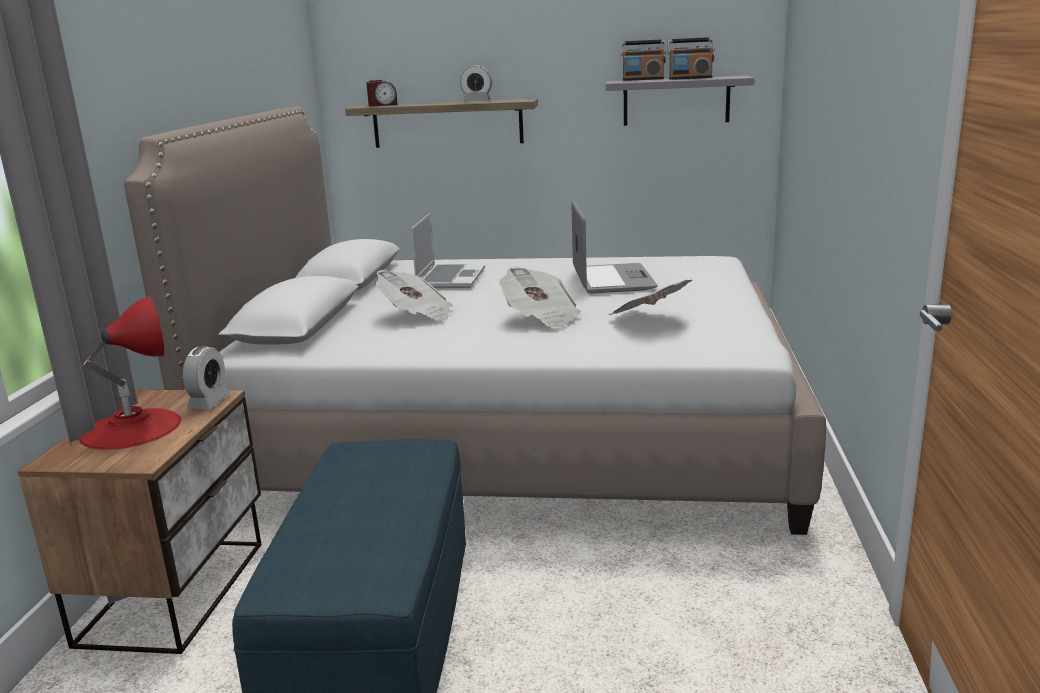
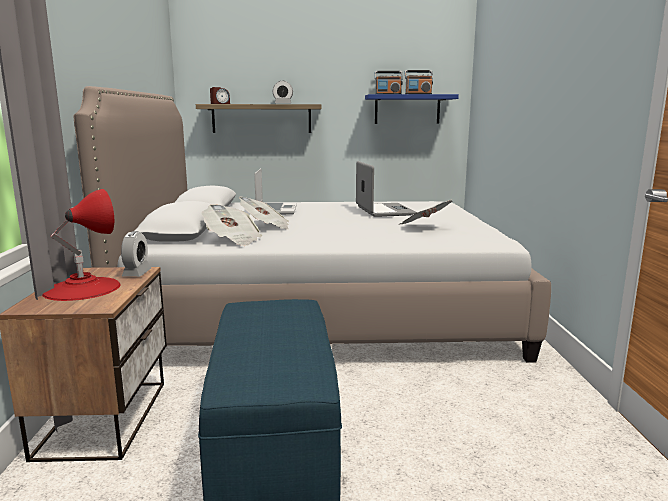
camera: 10 degrees left, 5 degrees down
newspaper [499,267,581,329] -> newspaper moved to [201,204,262,246]
grey shelf [606,76,755,126] -> blue shelf [365,94,459,124]

